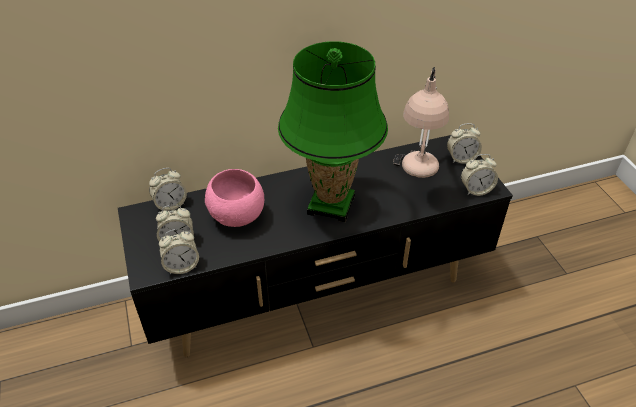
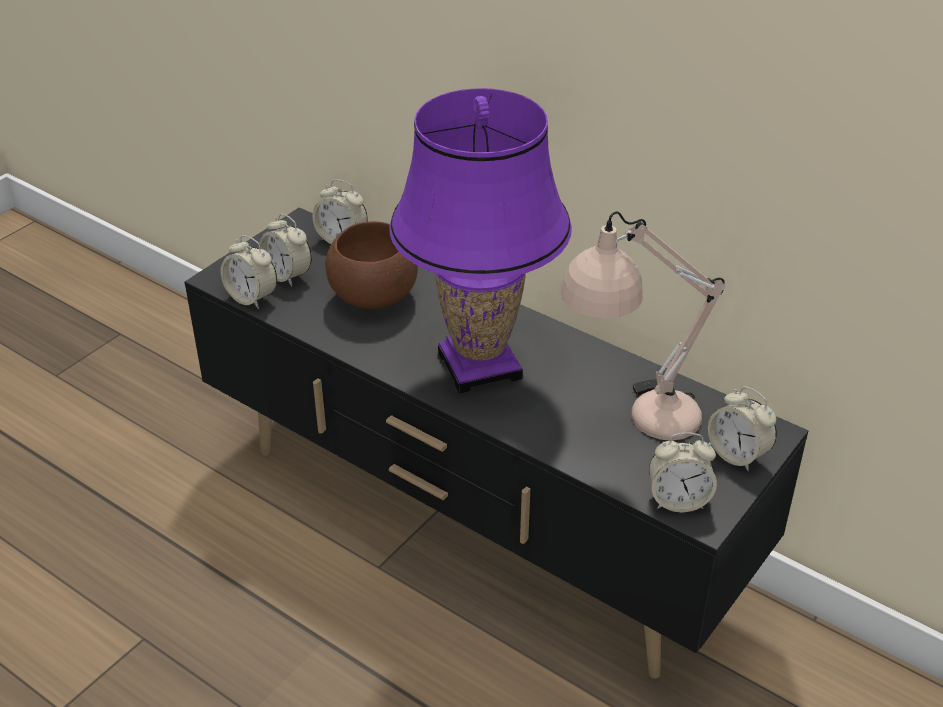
camera: 55 degrees right, 5 degrees down
pink bowl [205,169,264,227] -> brown bowl [325,221,418,309]
green table lamp [278,41,388,222] -> purple table lamp [389,88,572,393]
alarm clock [461,154,498,196] -> alarm clock turned 45 degrees counterclockwise [649,432,717,512]

